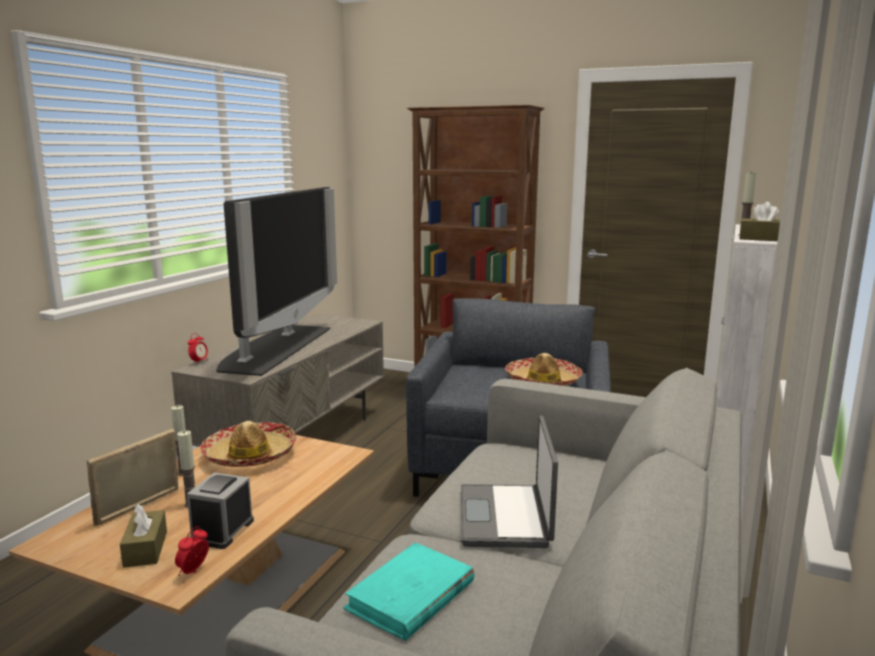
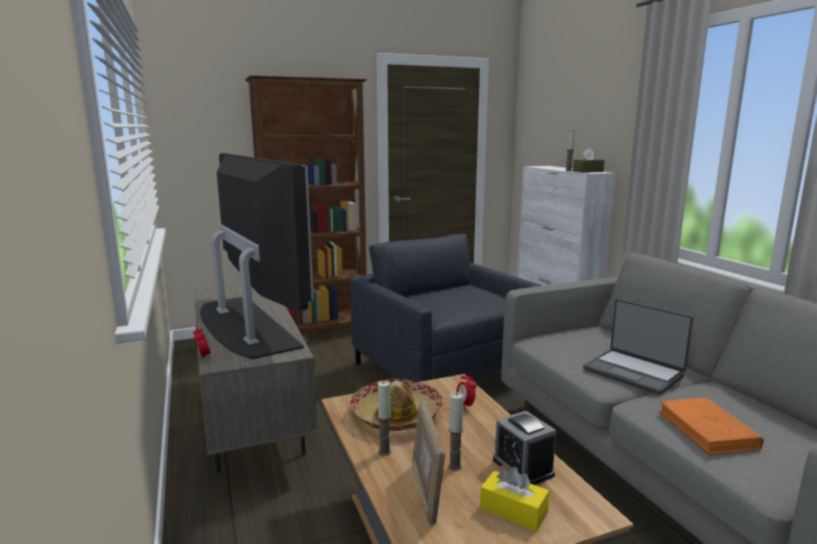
camera: 45 degrees left, 0 degrees up
brown tissue box [120,503,167,568] -> yellow tissue box [480,467,549,531]
alarm clock [175,526,209,576] -> alarm clock moved to [456,372,477,410]
turquoise book [343,542,474,641] -> orange book [659,398,764,455]
hat [505,353,583,386] -> none

